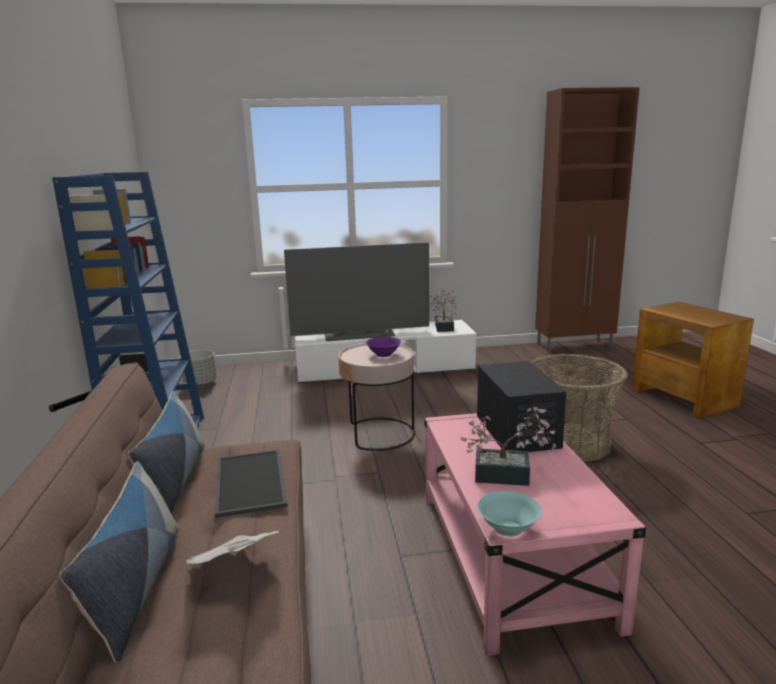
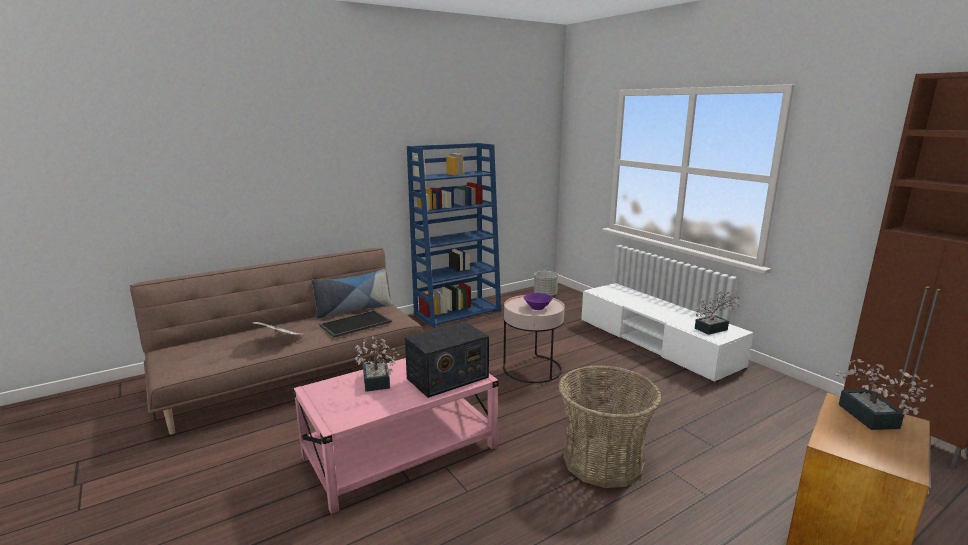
camera: 65 degrees right, 0 degrees up
pillow [60,461,179,662] -> none
television [284,242,429,341] -> none
turquoise bowl [477,491,542,537] -> none
none -> potted plant [834,359,934,430]

